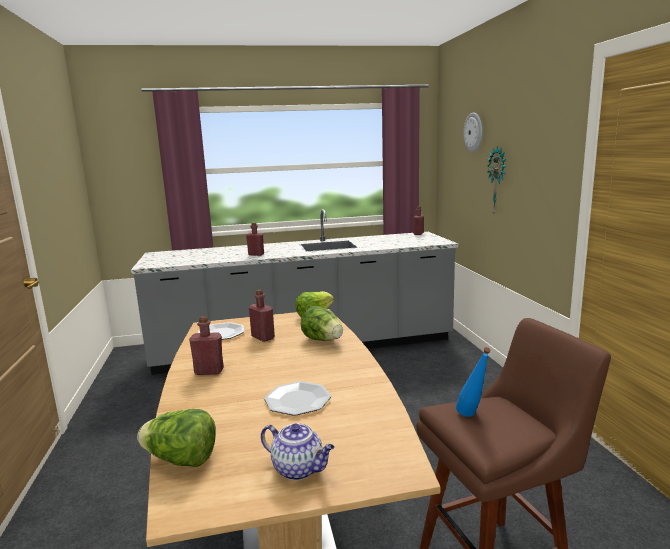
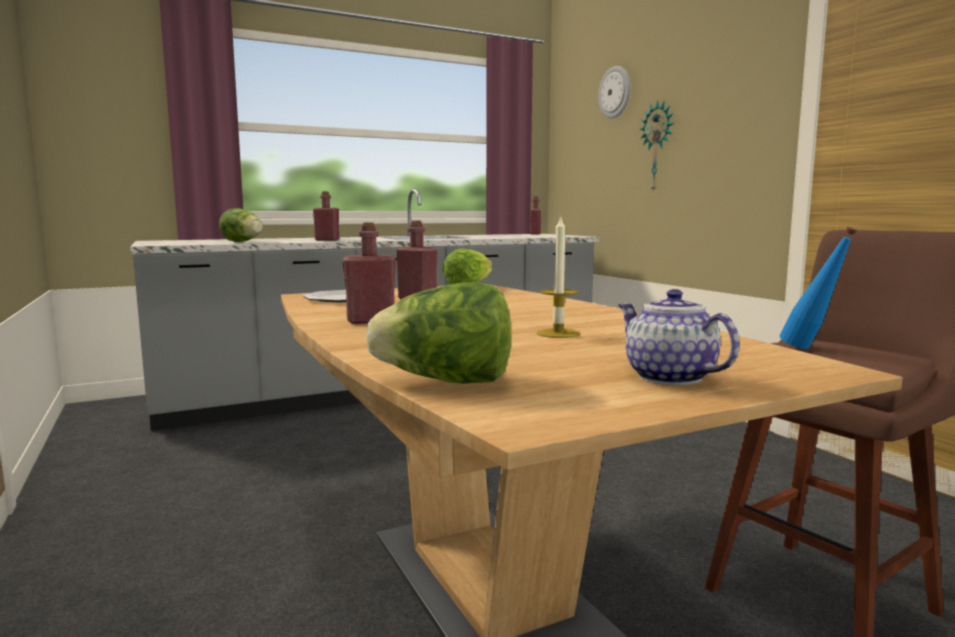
camera: 15 degrees left, 5 degrees down
teapot [261,423,335,480] -> teapot turned 135 degrees counterclockwise [618,289,740,385]
plate [264,381,331,416] -> candle [536,215,580,338]
lettuce [301,306,343,341] -> lettuce moved to [219,208,263,242]

